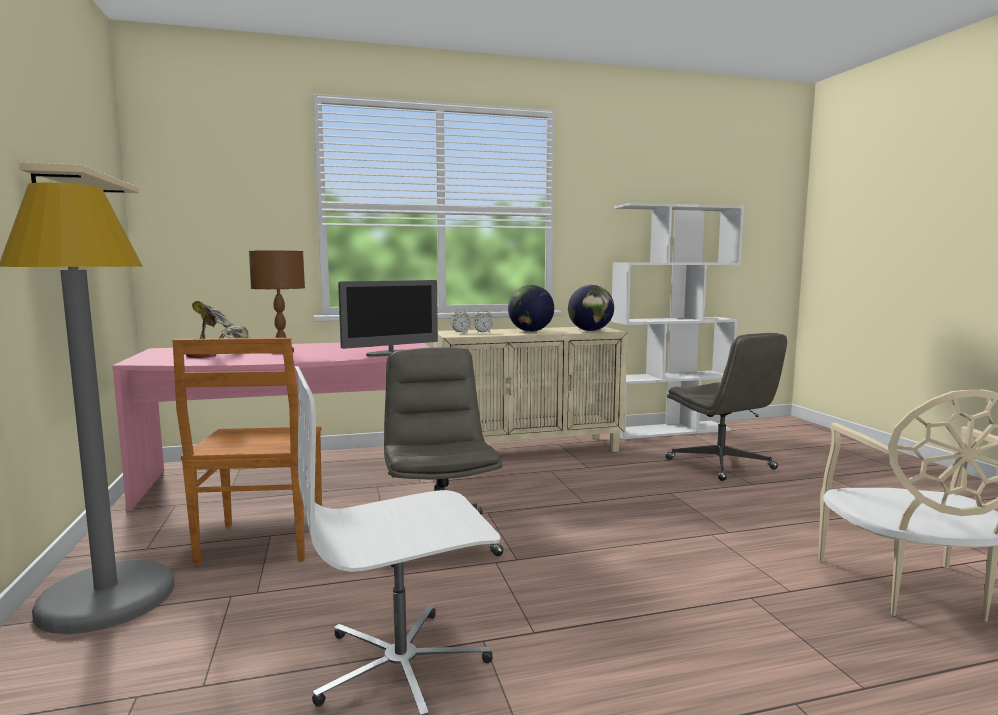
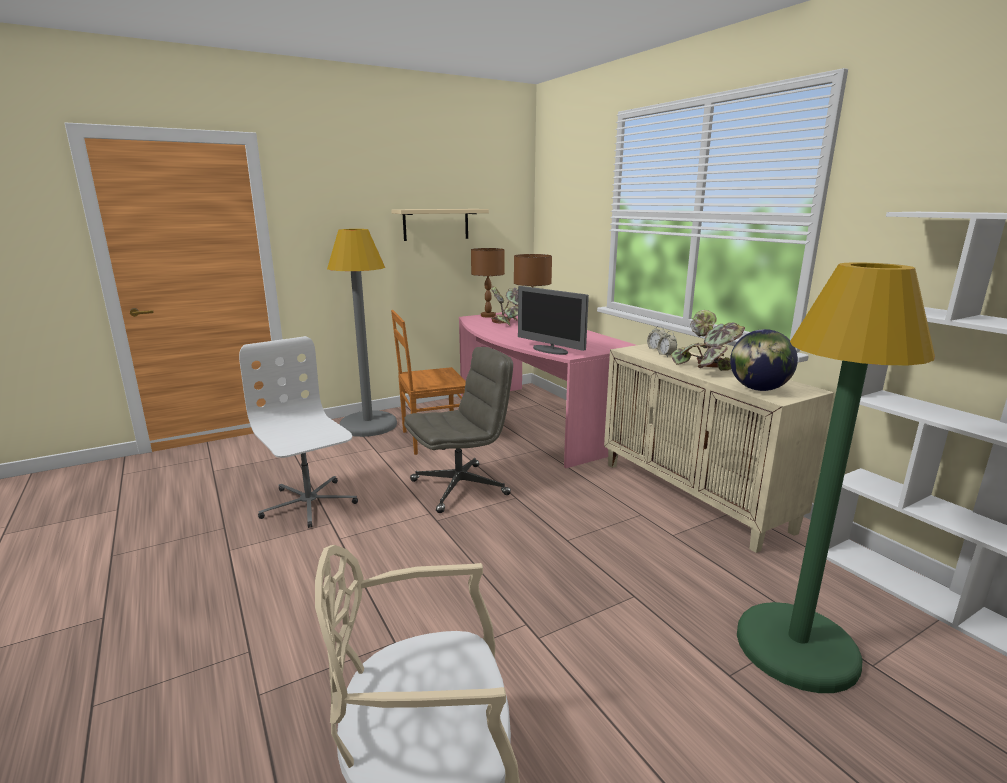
camera: 75 degrees right, 10 degrees up
globe [508,285,554,332] -> potted plant [671,310,745,371]
grey office chair [666,333,787,481] -> green floor lamp [737,262,935,693]
none -> brown table lamp [471,248,505,317]

